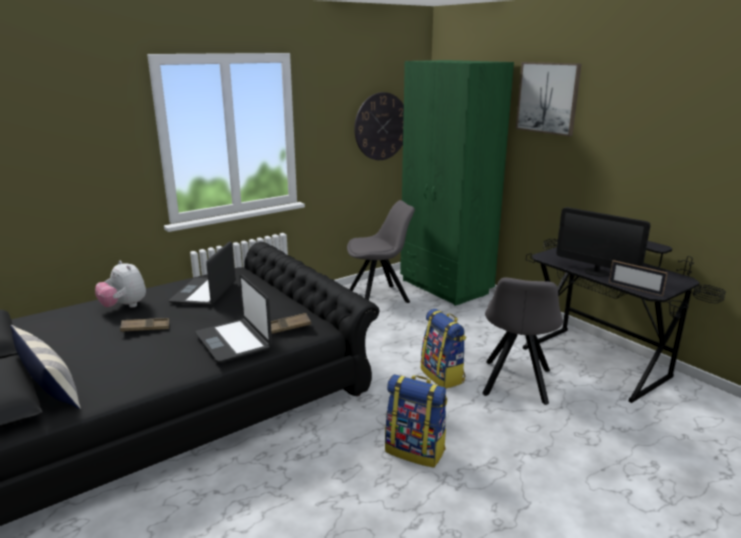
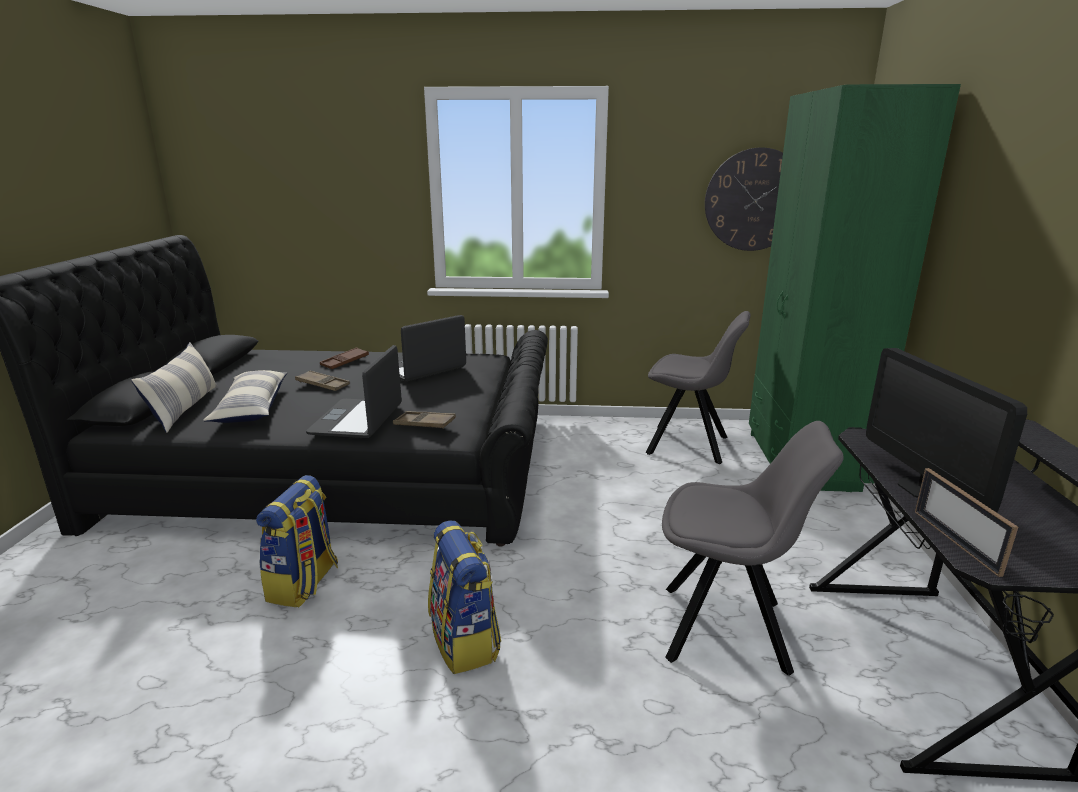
camera: 40 degrees right, 0 degrees up
plush toy [95,261,146,308] -> brown tray [320,347,369,369]
backpack [421,309,466,389] -> backpack moved to [256,475,338,608]
grey chair [482,277,563,405] -> grey chair turned 135 degrees counterclockwise [662,421,844,676]
picture [516,62,581,136] -> none
none -> pillow [203,370,287,423]

